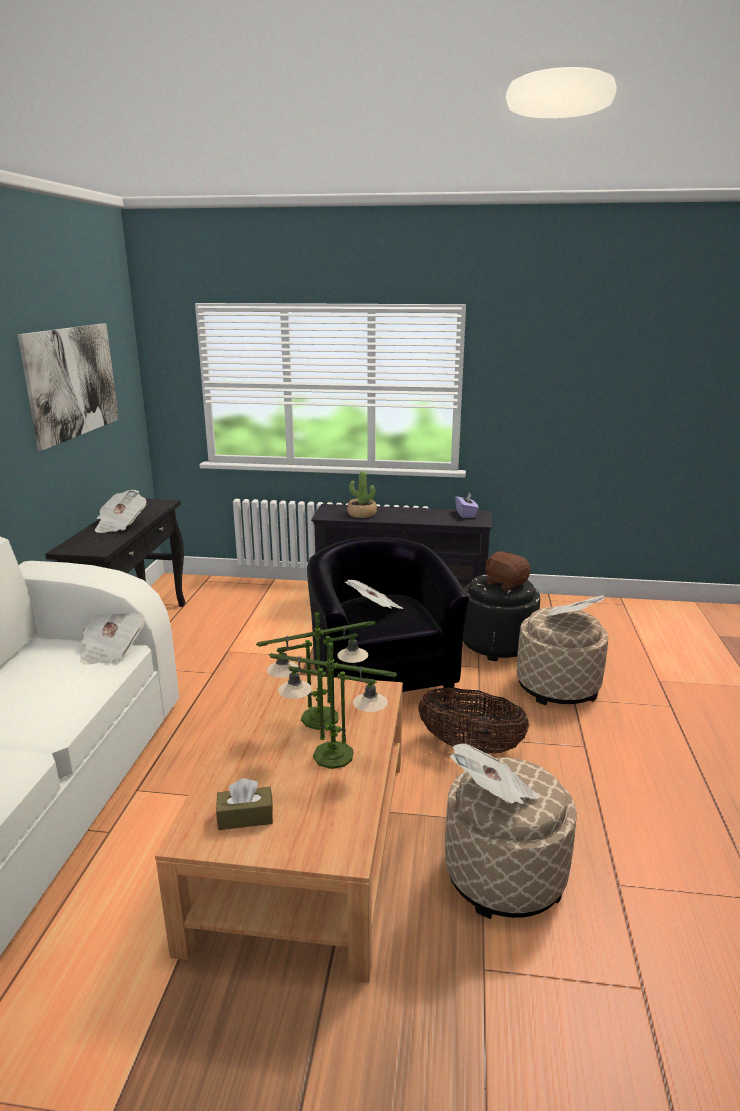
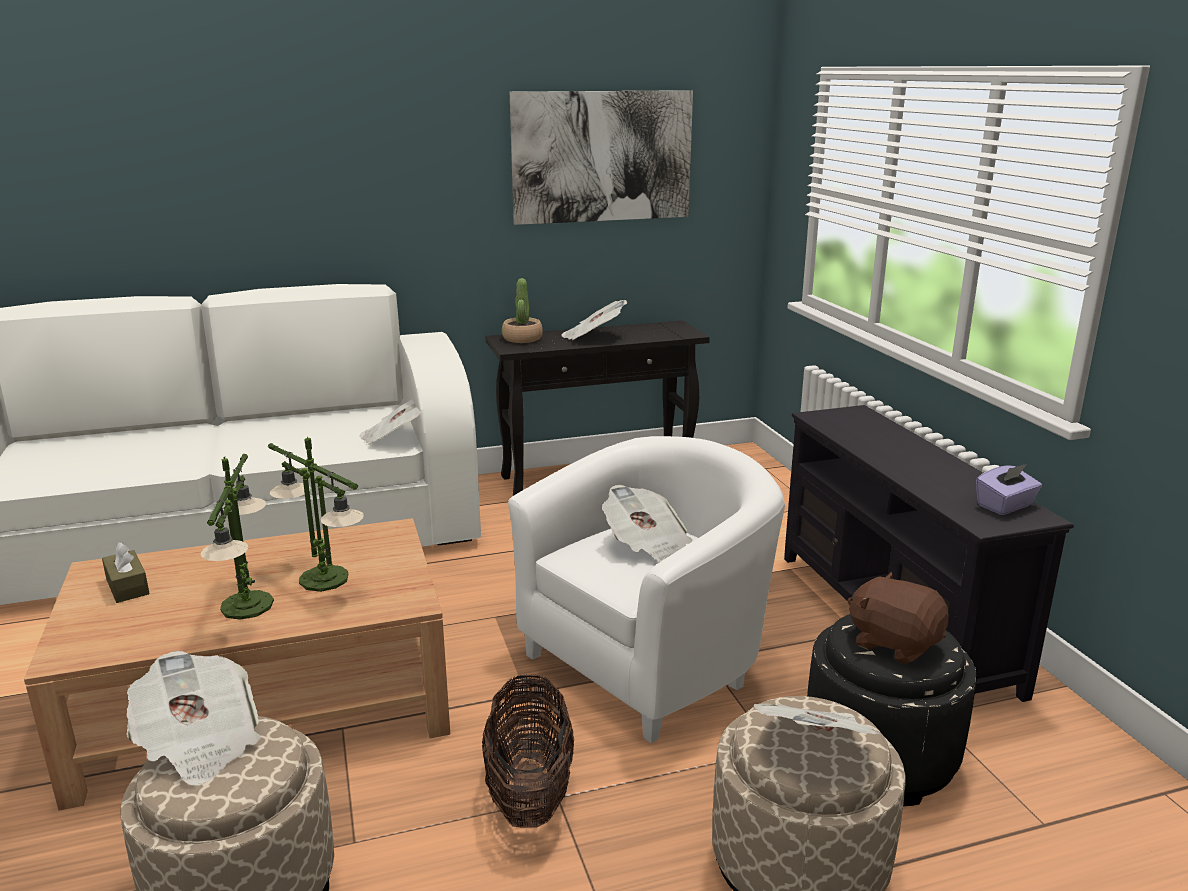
camera: 65 degrees right, 0 degrees up
black armchair [307,537,469,699] -> white armchair [508,436,785,743]
potted plant [347,471,377,518] -> potted plant moved to [502,278,543,343]
brown plush toy [485,551,530,591] -> brown plush toy turned 75 degrees counterclockwise [847,572,949,664]

